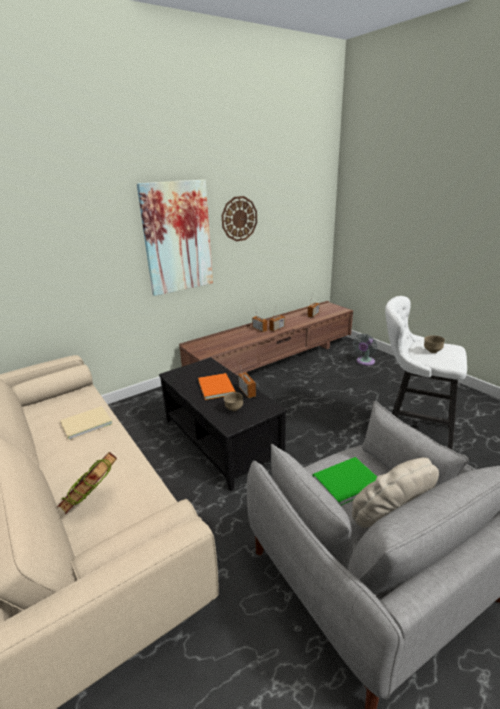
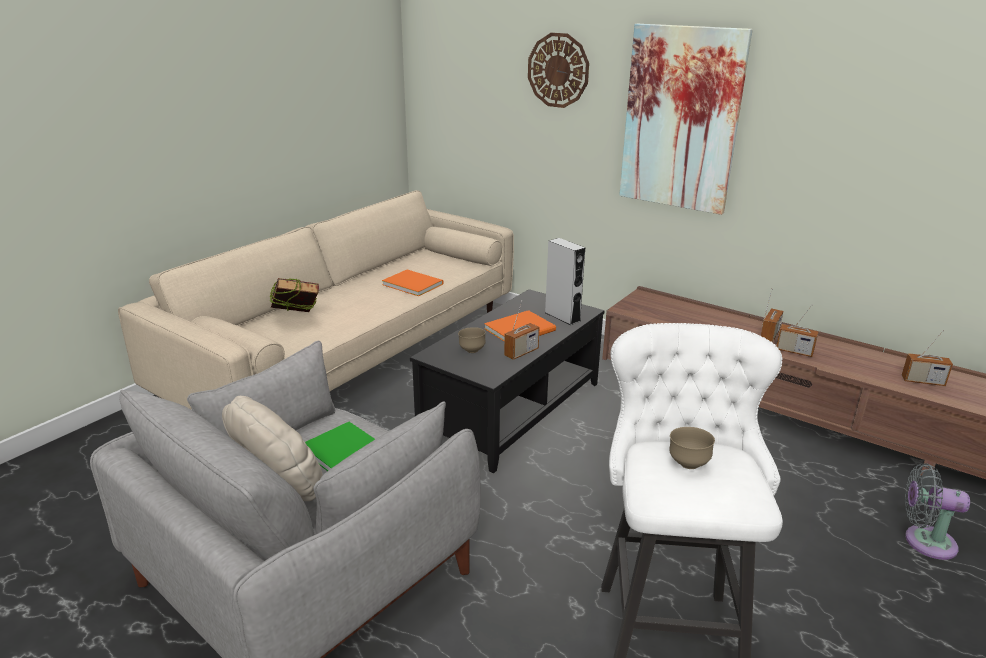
camera: 70 degrees right, 0 degrees up
beige book [60,406,113,440] -> orange book [382,270,443,296]
wall clock [222,196,257,241] -> wall clock moved to [528,33,589,108]
none -> grey speaker [545,238,585,325]

